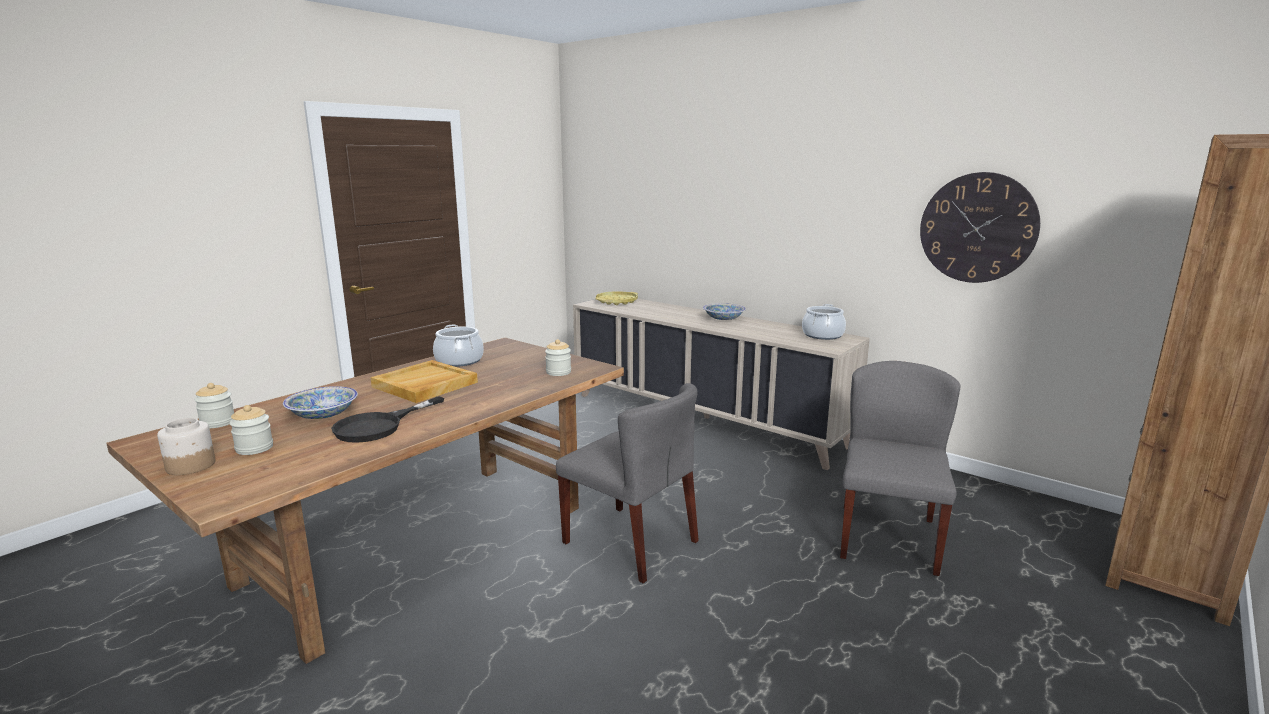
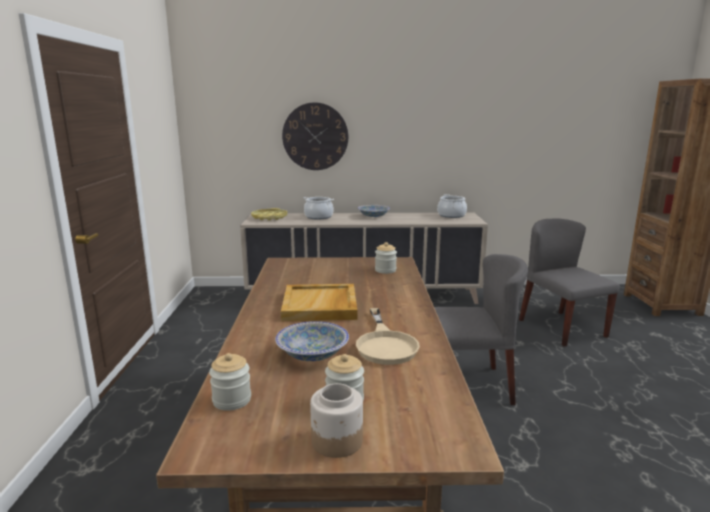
camera: 40 degrees left, 0 degrees up
black frying pan [331,396,444,443] -> beige frying pan [356,308,420,365]
cooking pot [433,325,484,367] -> cooking pot moved to [303,197,334,220]
wall clock [920,172,1040,283] -> wall clock moved to [282,102,348,170]

